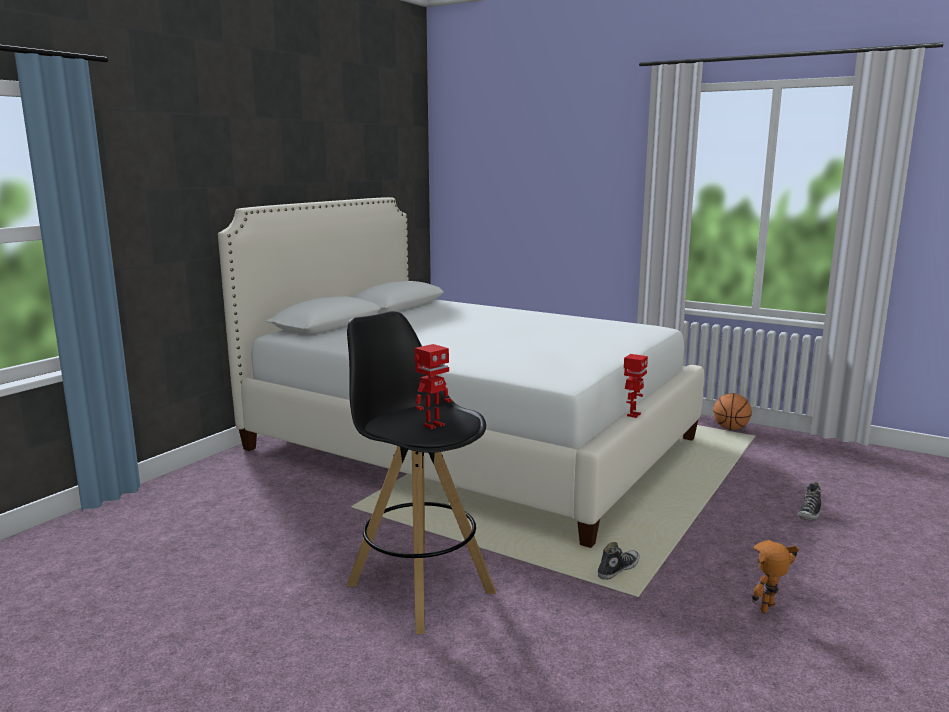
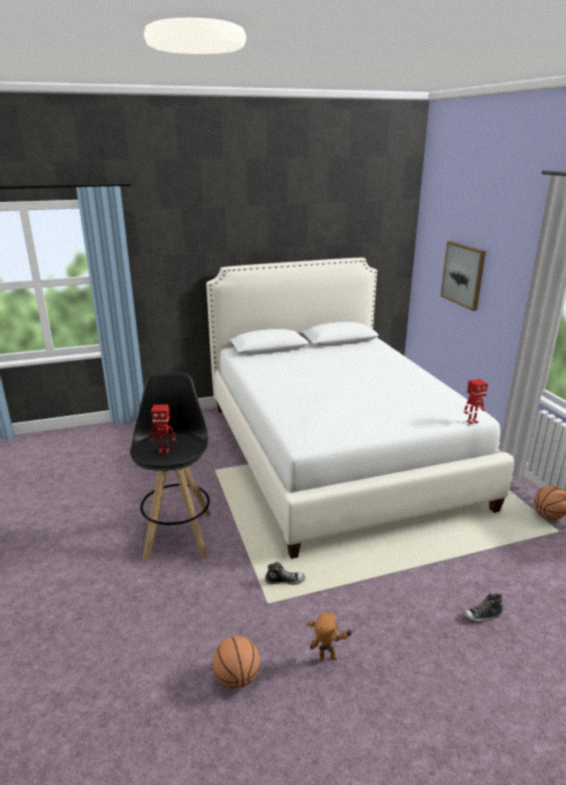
camera: 40 degrees right, 10 degrees up
toy robot [624,354,648,418] -> toy robot moved to [464,379,488,424]
none -> basketball [212,636,260,689]
none -> picture [441,241,486,311]

